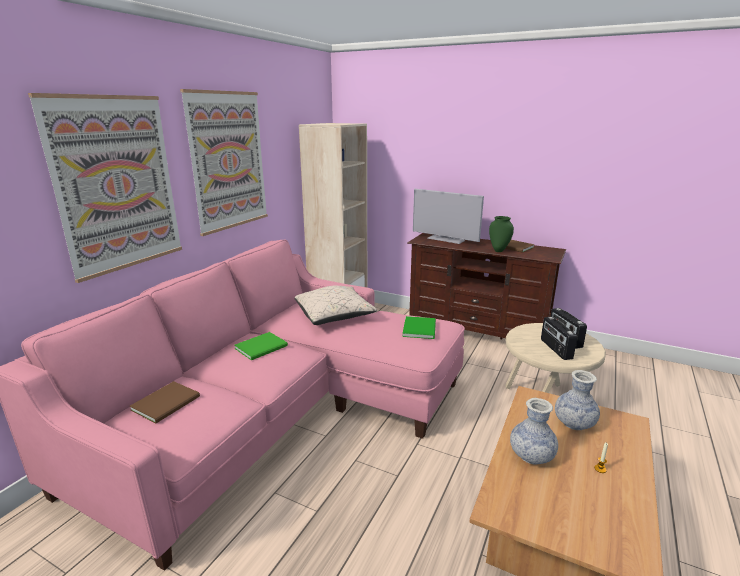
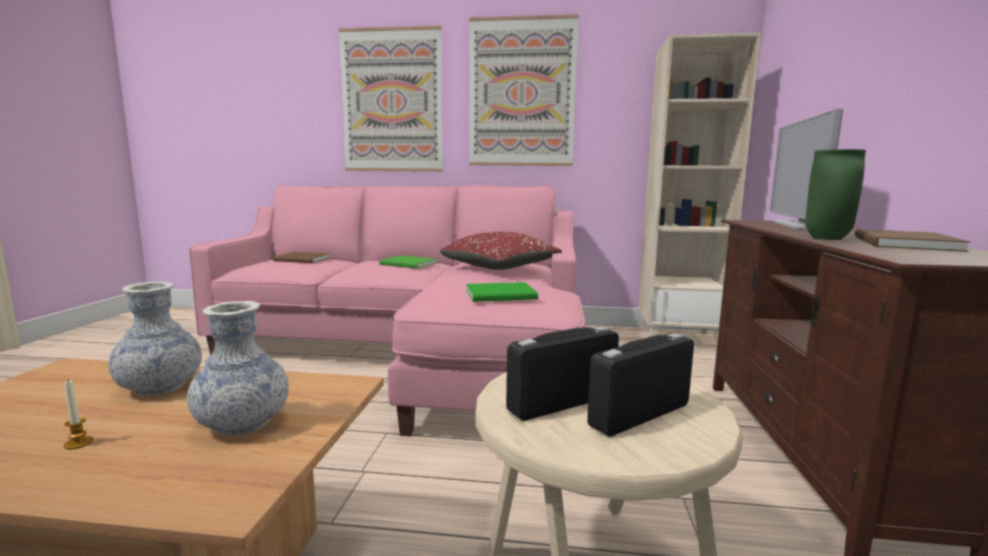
camera: 70 degrees right, 10 degrees down
beige pillow [294,286,377,325] -> red pillow [440,232,562,270]

